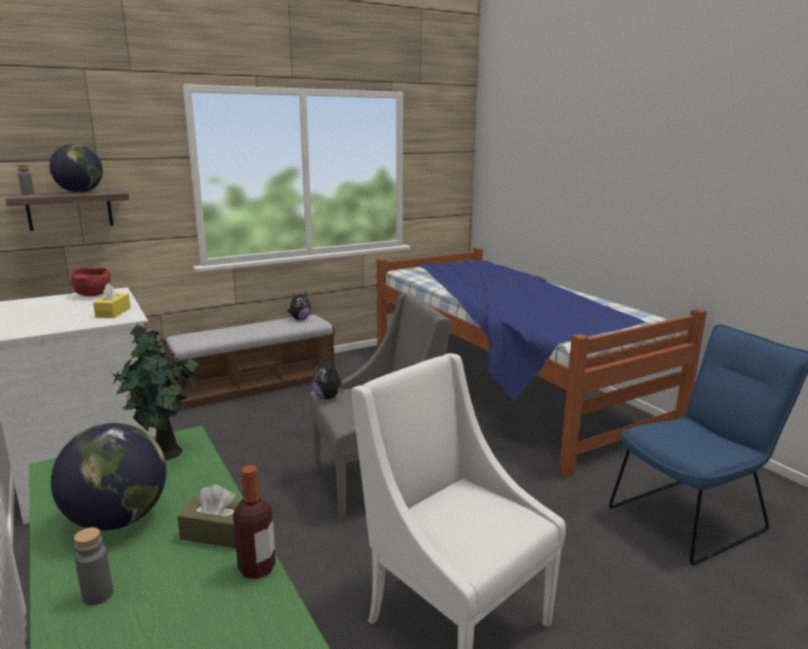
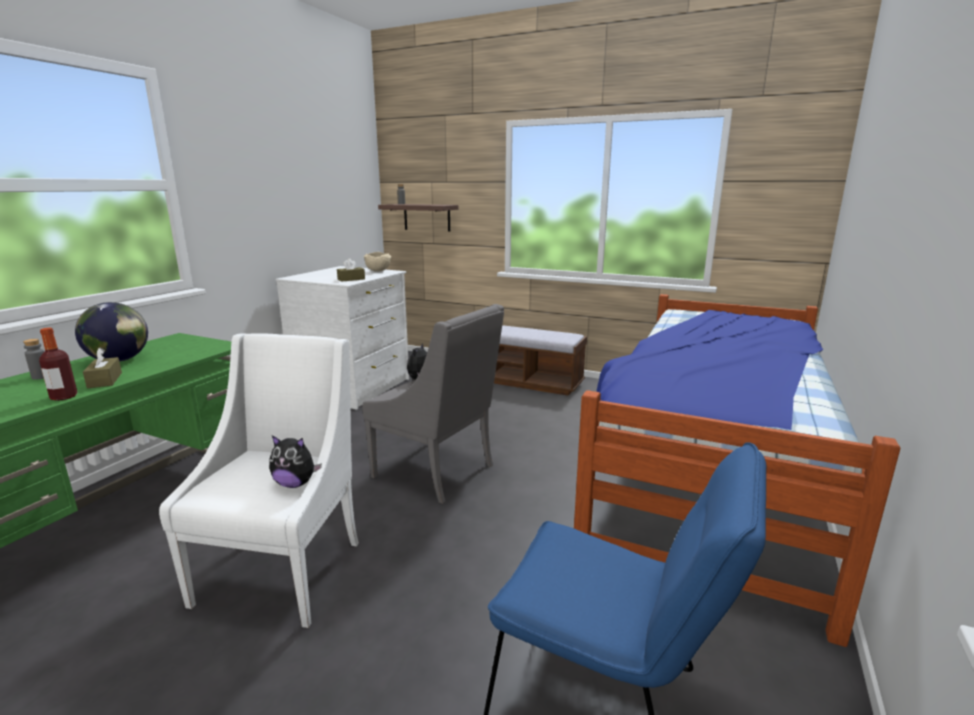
camera: 55 degrees right, 0 degrees up
globe [49,144,103,193] -> none
red bowl [71,268,111,297] -> beige bowl [364,252,391,272]
yellow tissue box [93,284,131,318] -> brown tissue box [337,258,365,281]
potted plant [111,325,199,460] -> none
plush toy [287,291,311,320] -> plush toy moved to [269,436,322,488]

